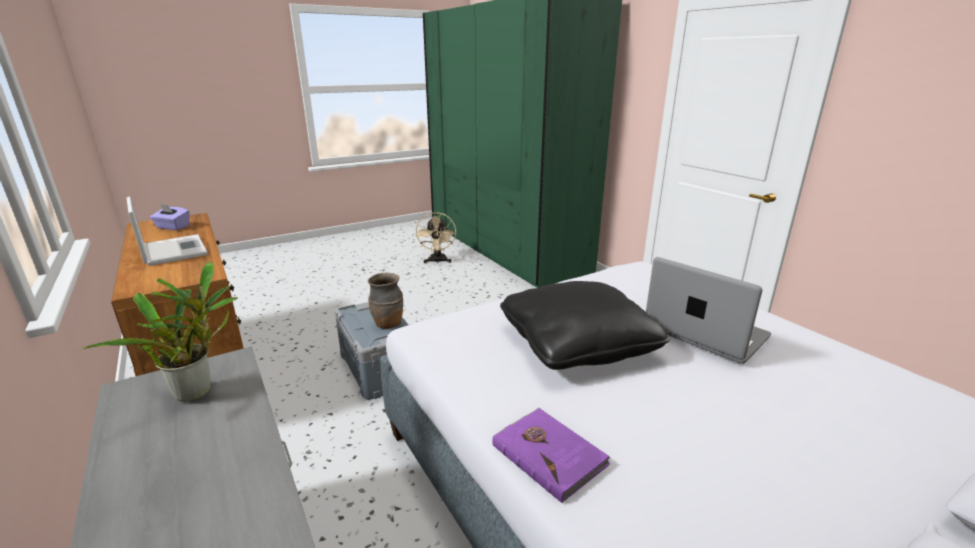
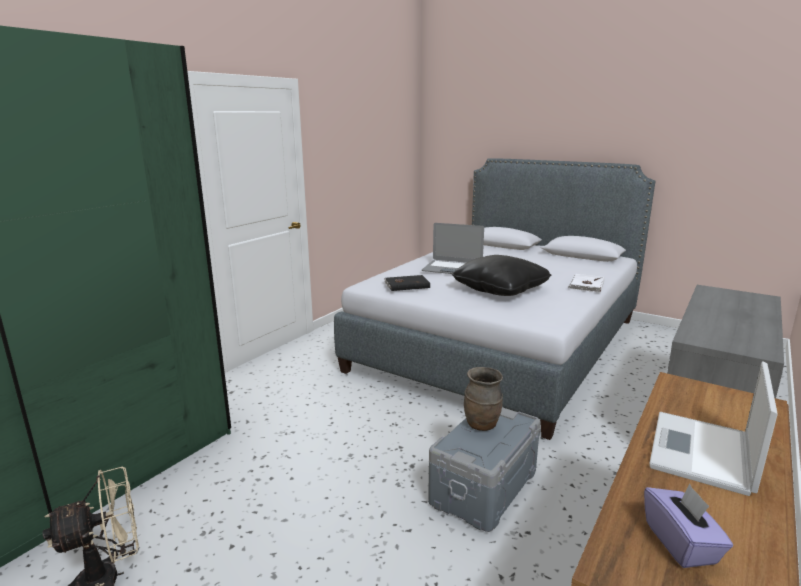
camera: 115 degrees left, 5 degrees down
potted plant [82,262,238,402] -> none
purple book [492,407,611,503] -> white book [568,274,605,293]
laptop [646,257,771,364] -> laptop turned 90 degrees counterclockwise [422,223,484,274]
none -> black book [384,275,430,291]

